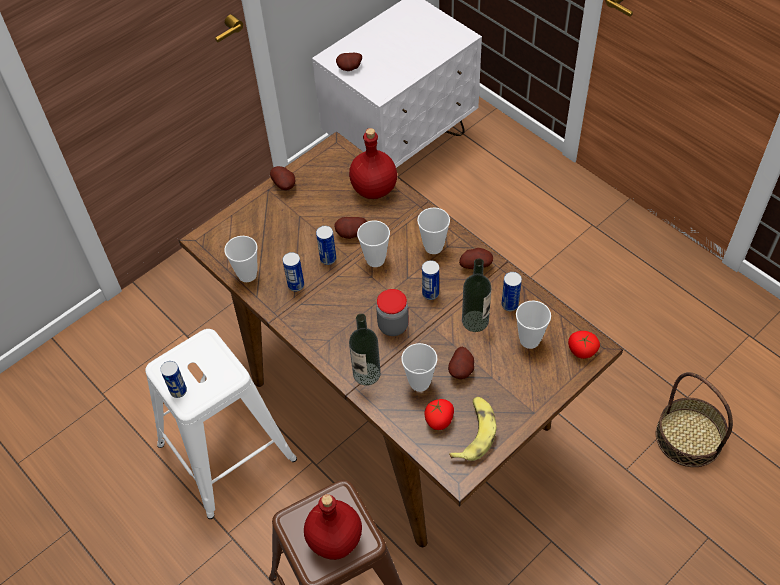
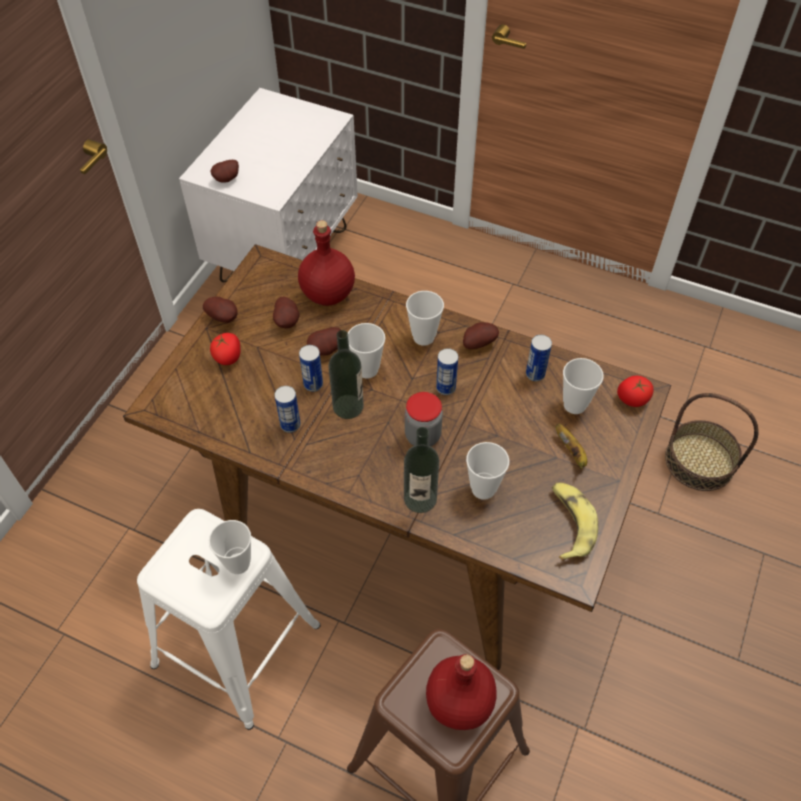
camera: 25 degrees left, 0 degrees up
can [160,361,187,398] -> none
cup [224,236,257,282] -> cup moved to [209,520,251,574]
tomato [425,399,454,430] -> tomato moved to [210,333,241,365]
potato [448,347,474,379] -> potato moved to [273,297,300,328]
bottle [462,259,492,332] -> bottle moved to [328,330,364,419]
none -> banana [556,424,587,469]

